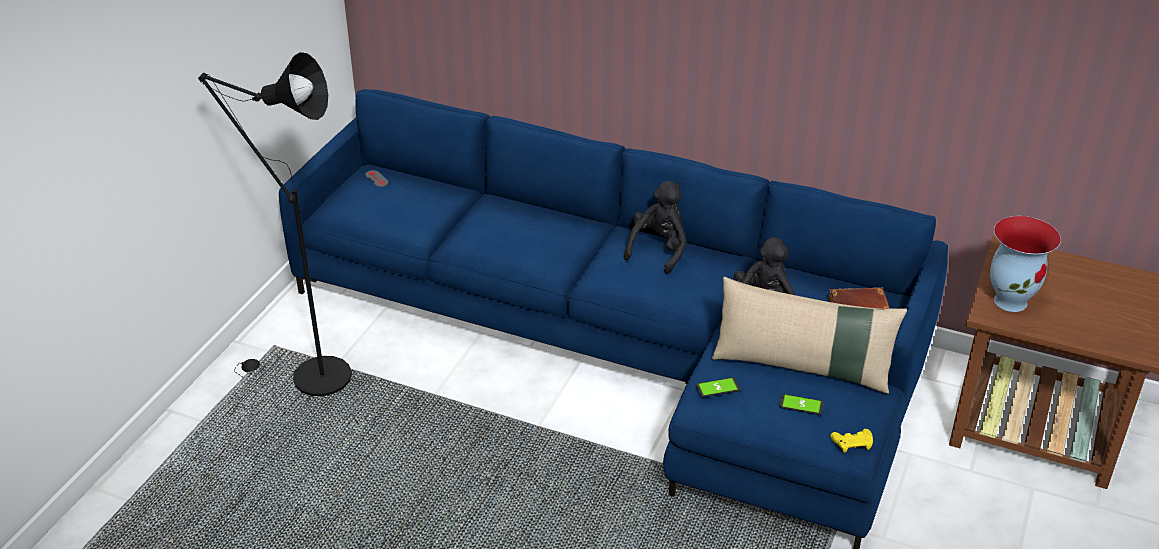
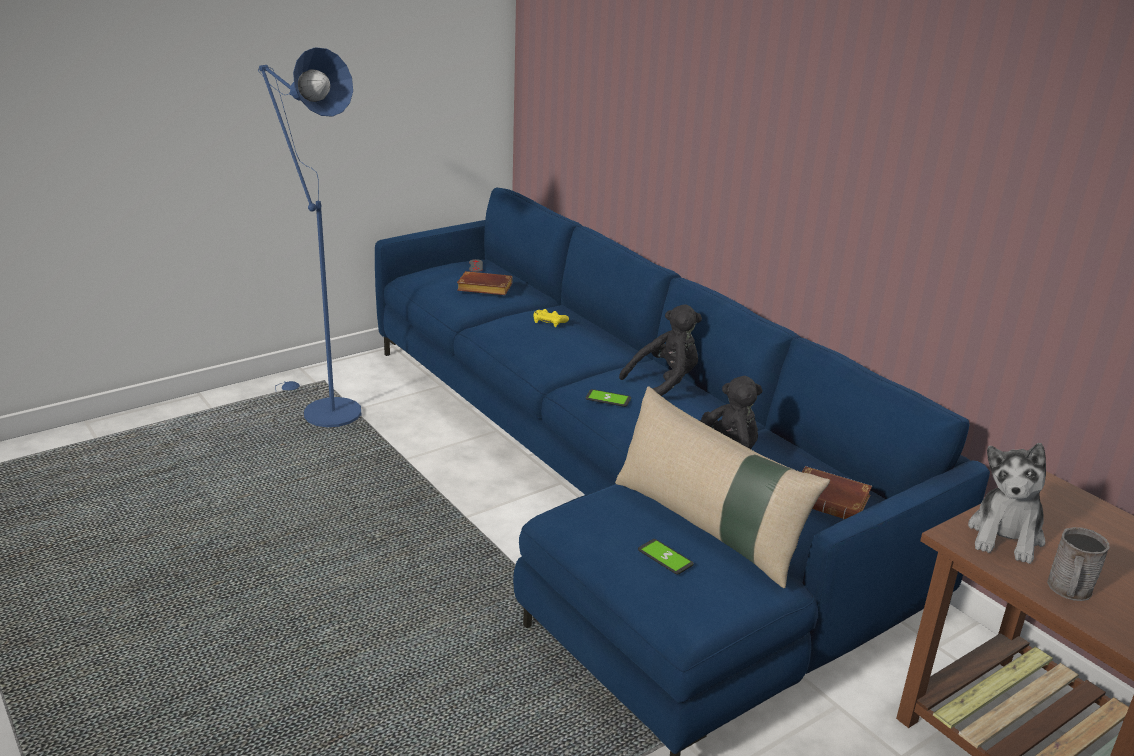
camera: 30 degrees right, 10 degrees down
black floor lamp [198,52,352,396] -> blue floor lamp [258,47,361,427]
phone [696,377,741,397] -> phone moved to [585,389,631,407]
yellow game controller [831,429,873,453] -> yellow game controller moved to [533,309,569,327]
vase [990,216,1061,312] -> plush toy [968,443,1046,564]
none -> brown book [457,271,513,295]
none -> grey mug [1047,527,1110,601]

